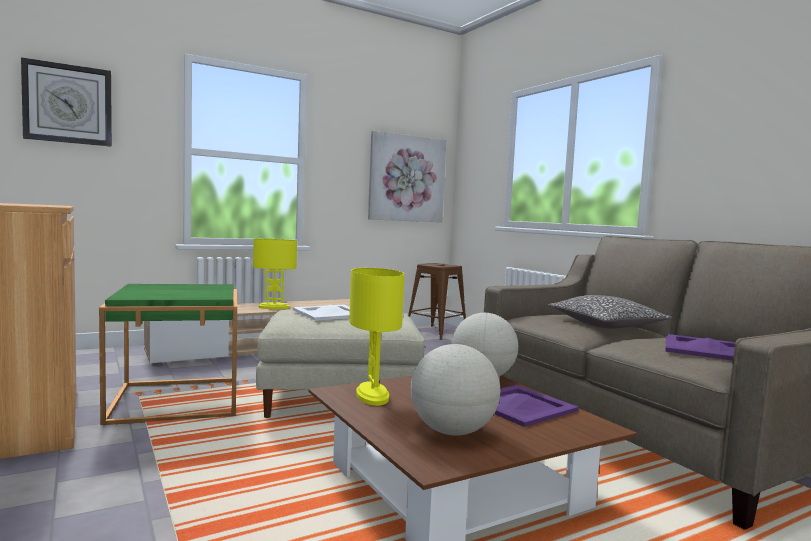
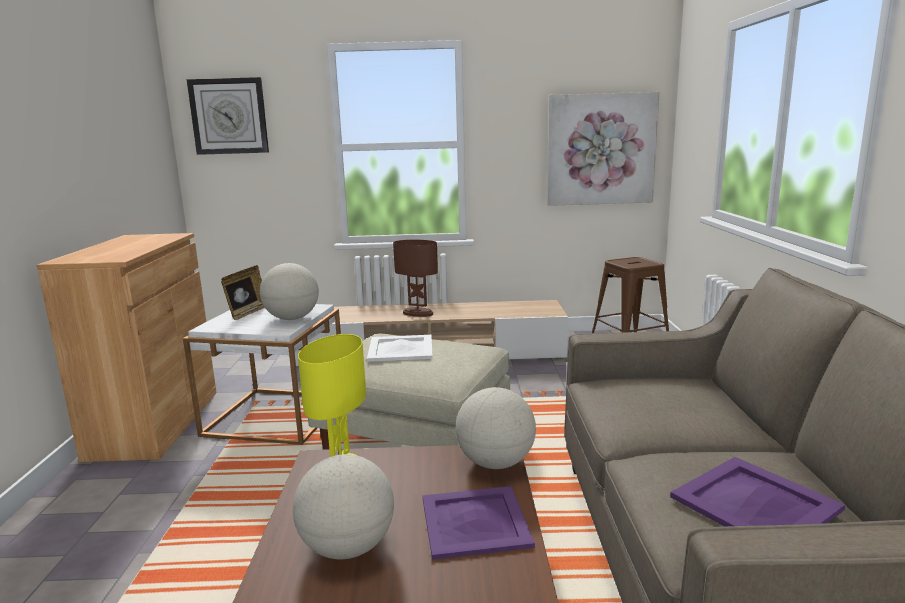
camera: 30 degrees right, 10 degrees up
green side table [99,284,237,425] -> white side table [183,304,341,445]
yellow table lamp [253,239,297,309] -> brown table lamp [393,240,438,317]
pillow [548,295,672,328] -> none
none -> picture frame [221,265,265,320]
none -> globe [260,263,319,320]

